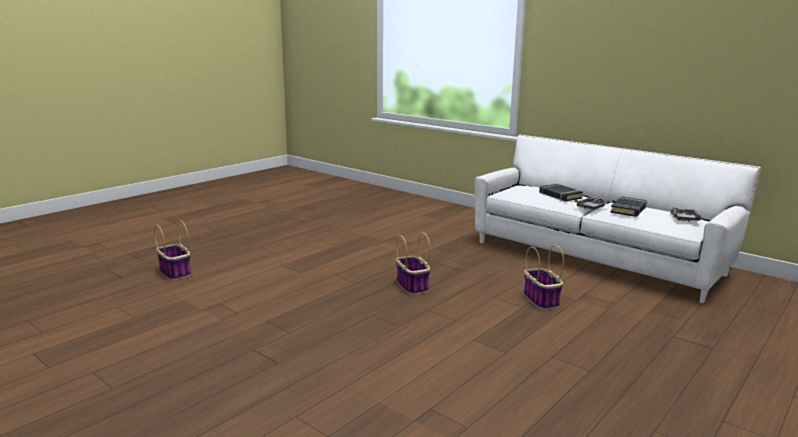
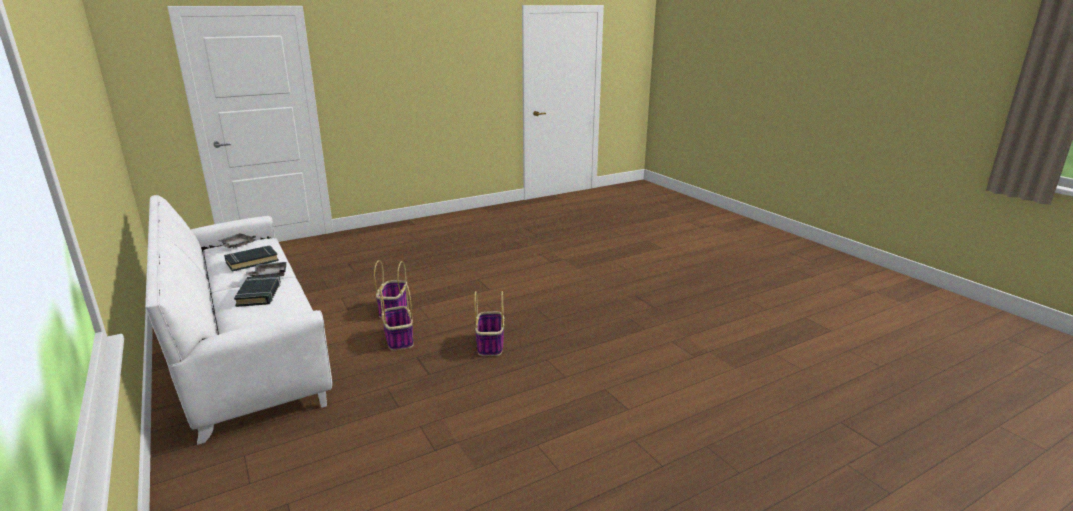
camera: 160 degrees left, 5 degrees up
basket [154,220,191,280] -> basket moved to [379,285,414,351]

